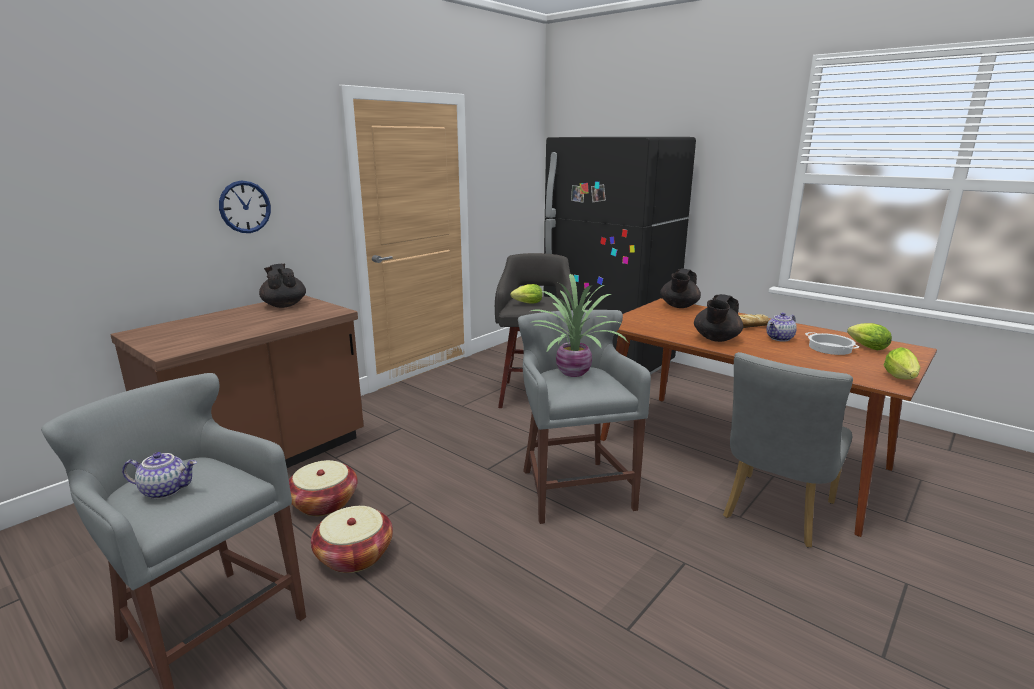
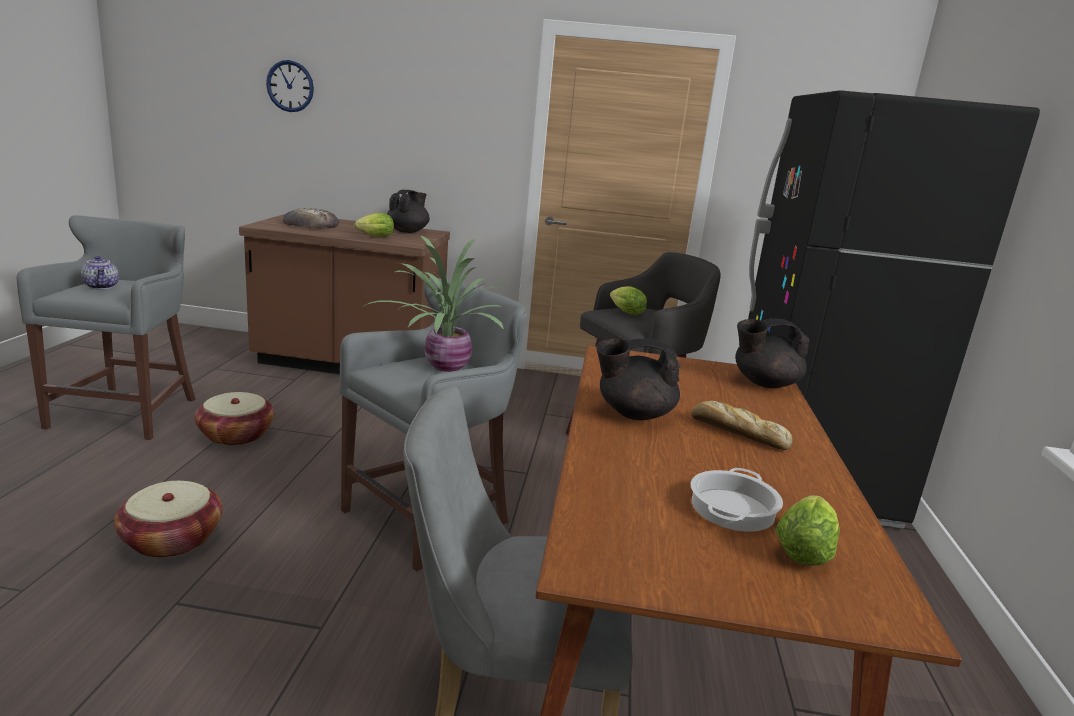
camera: 55 degrees right, 0 degrees up
wall clock [219,181,271,233] -> wall clock moved to [266,60,314,112]
basket [289,460,358,516] -> basket moved to [114,481,223,558]
teapot [766,313,797,342] -> none
lettuce [884,347,921,379] -> lettuce moved to [354,213,394,237]
none -> bread [283,208,339,229]

